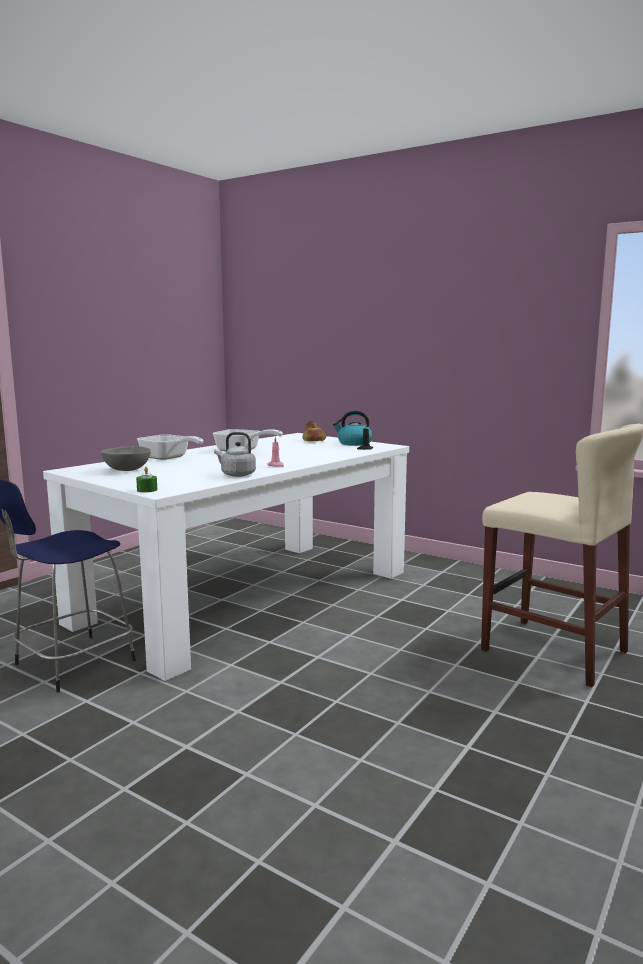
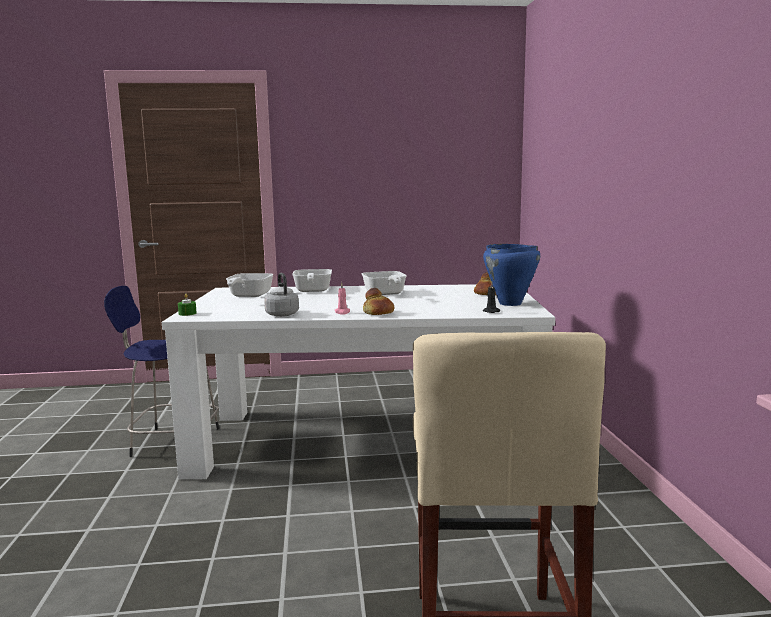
camera: 50 degrees right, 0 degrees up
grey bowl [101,446,151,471] -> frying pan [226,273,274,297]
kettle [333,410,373,446] -> blue cooking pot [483,244,540,306]
none -> bread [363,288,394,315]

